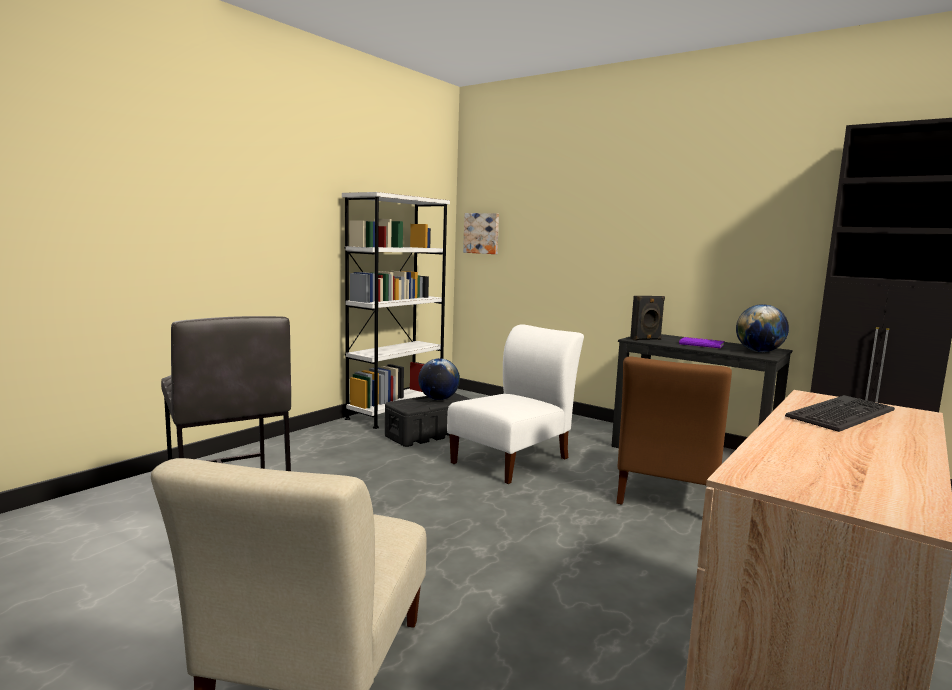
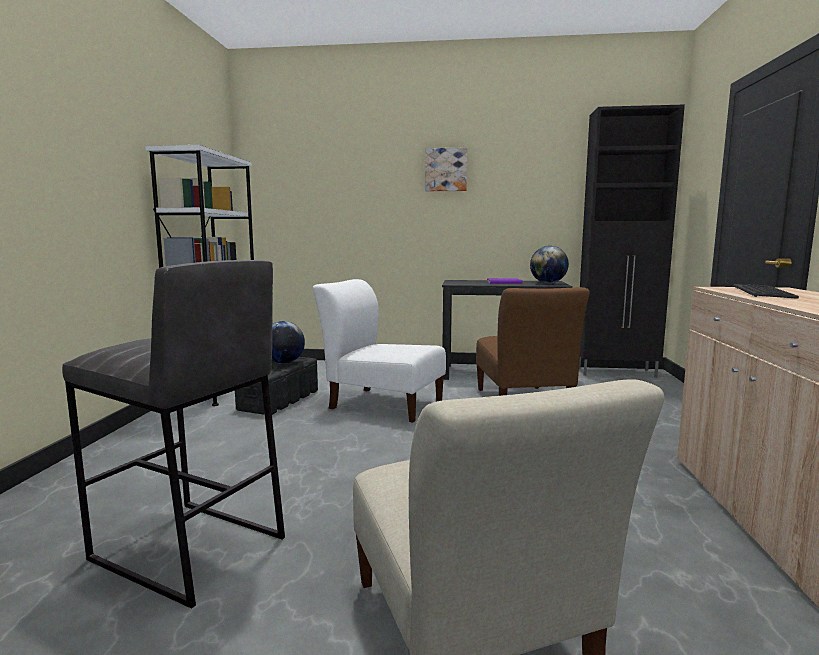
camera: 30 degrees left, 0 degrees up
white chair [447,324,584,484] -> white chair turned 75 degrees counterclockwise [313,279,446,423]
picture [463,213,499,254] -> picture moved to [425,147,467,191]
black speaker [630,296,665,340] -> none

